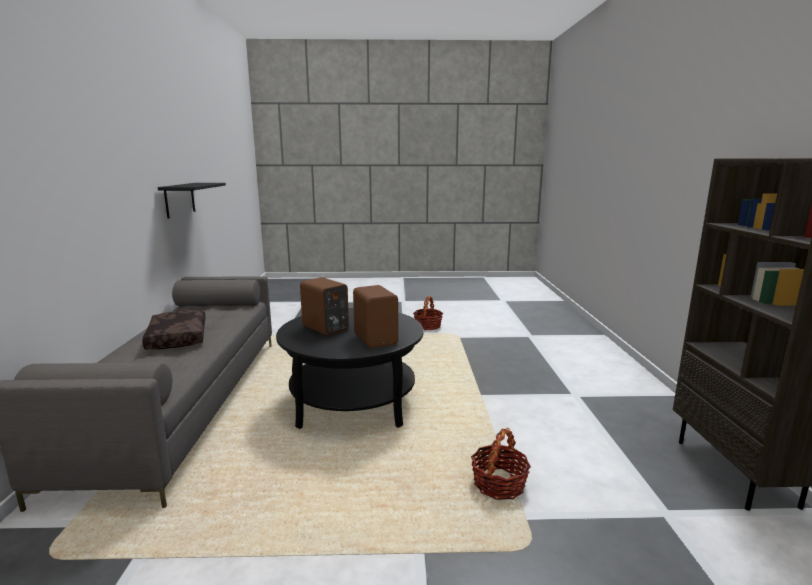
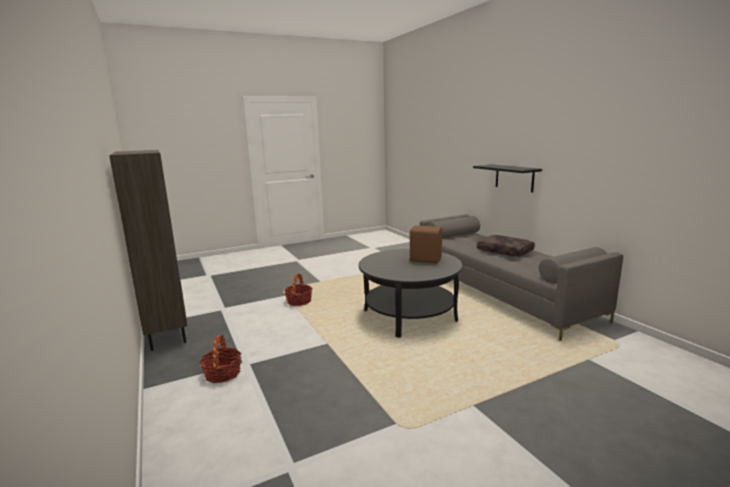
camera: 155 degrees right, 0 degrees up
black shelf [158,183,226,219] -> black shelf moved to [473,164,542,192]
brown speaker [353,285,398,348] -> none
basket [413,296,443,330] -> basket moved to [199,335,241,383]

